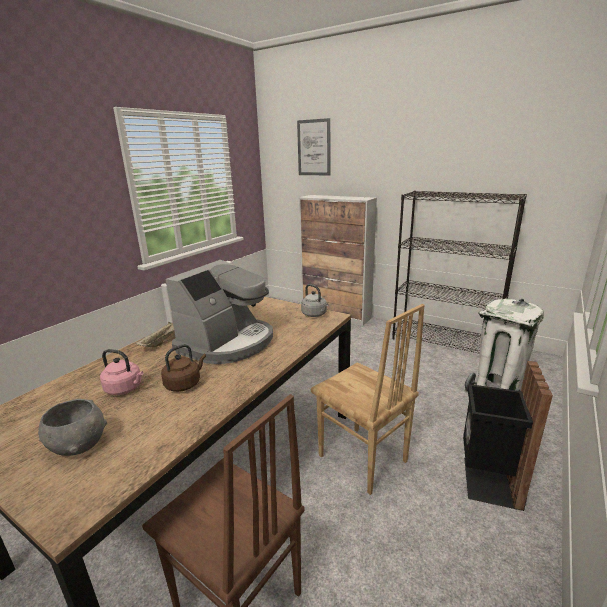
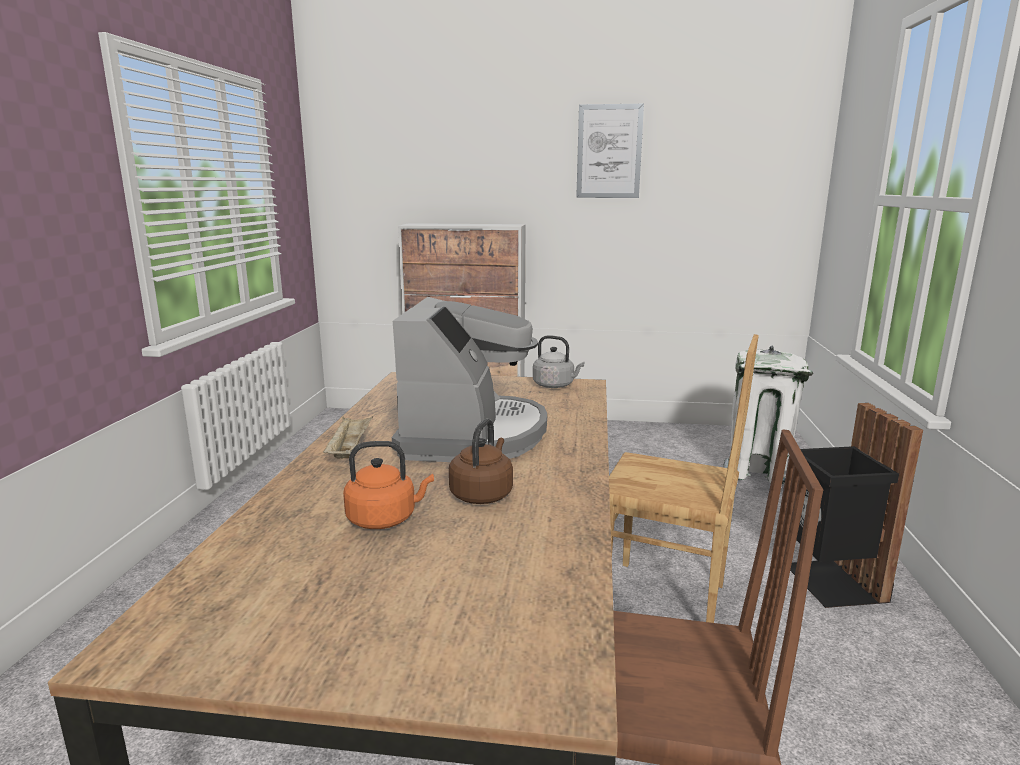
camera: 25 degrees left, 5 degrees down
grey bowl [38,399,107,456] -> none
pink kettle [100,349,143,395] -> orange kettle [343,441,434,529]
picture [297,118,330,175] -> picture moved to [576,104,644,198]
black bookcase [392,190,527,354] -> none

